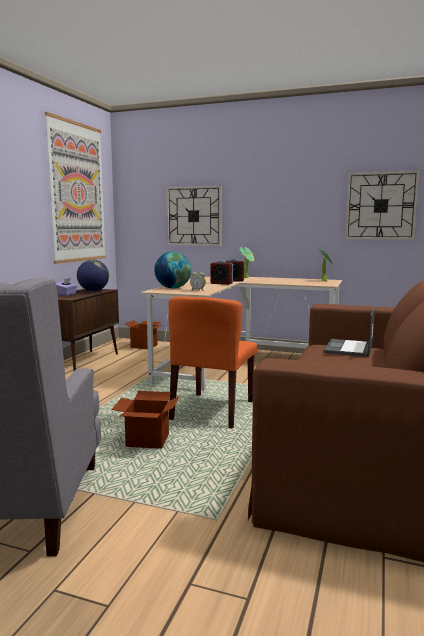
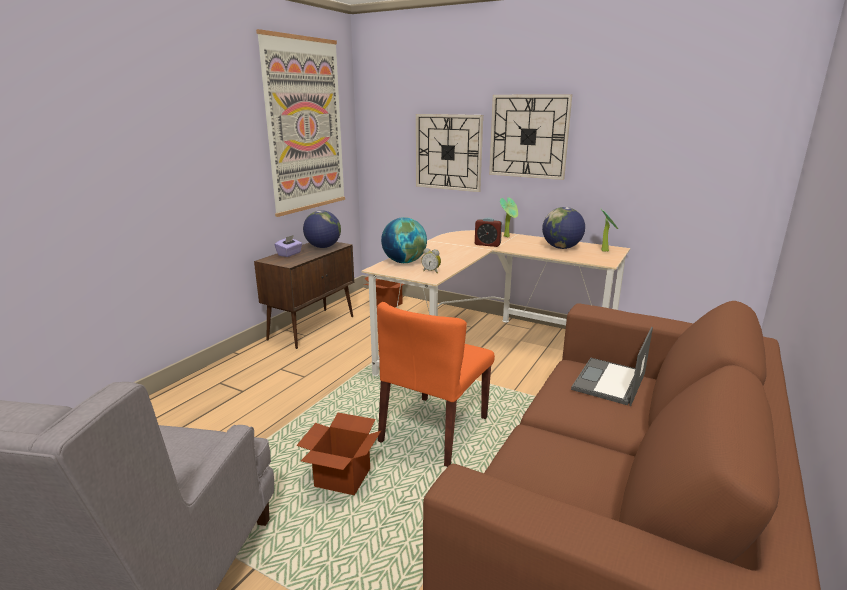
camera: 10 degrees right, 10 degrees up
alarm clock [210,260,233,285] -> none
wall clock [345,170,420,240] -> wall clock moved to [489,94,572,180]
none -> globe [542,207,585,249]

